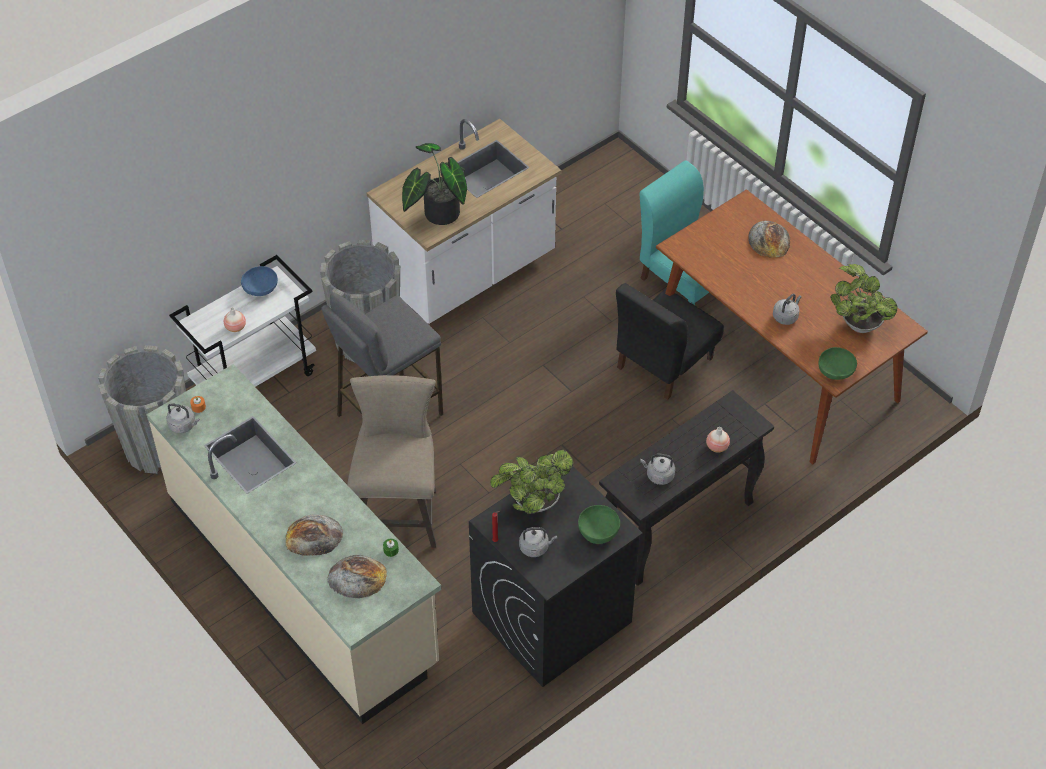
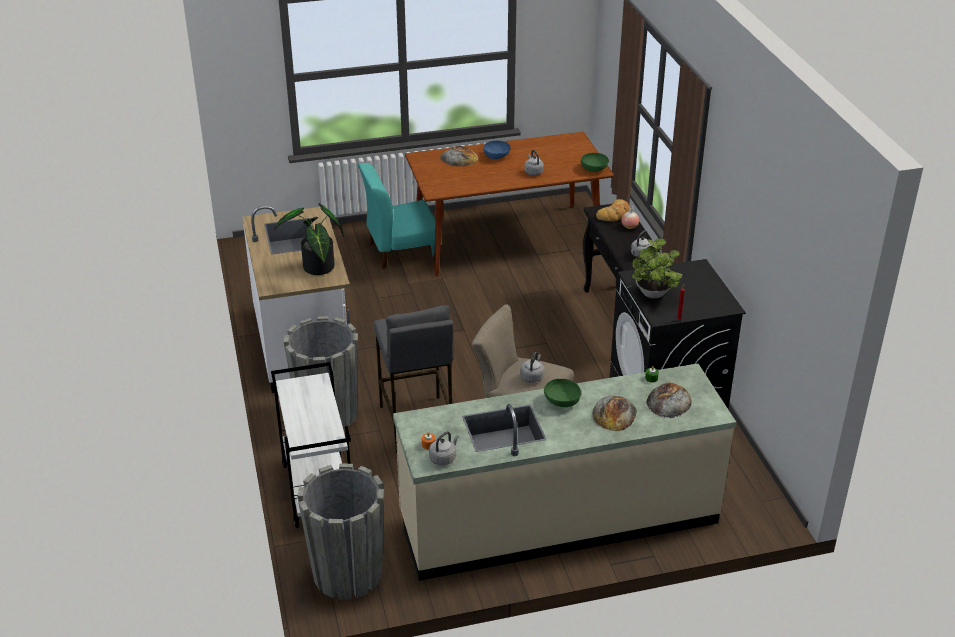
camera: 65 degrees left, 15 degrees down
vase [224,307,246,332] -> none
blue bowl [241,266,278,296] -> blue bowl moved to [483,140,511,159]
grey kettle [519,527,558,557] -> grey kettle moved to [520,352,545,383]
green bowl [578,505,620,544] -> green bowl moved to [544,379,581,407]
black chair [616,283,723,400] -> none
potted plant [830,264,898,333] -> none
none -> bread [596,199,629,222]

